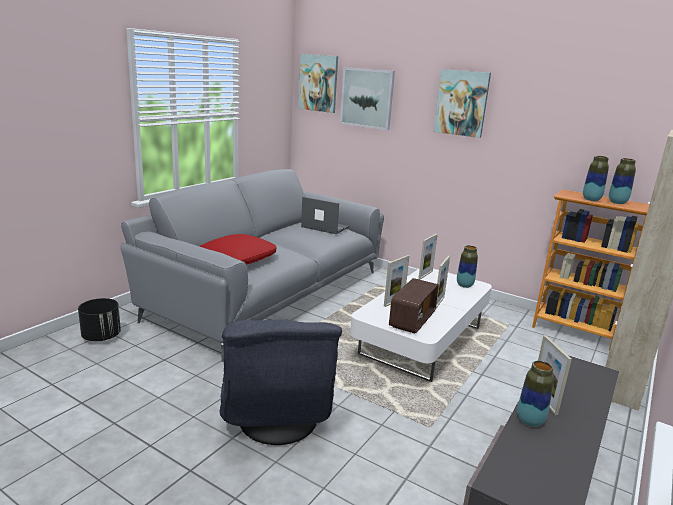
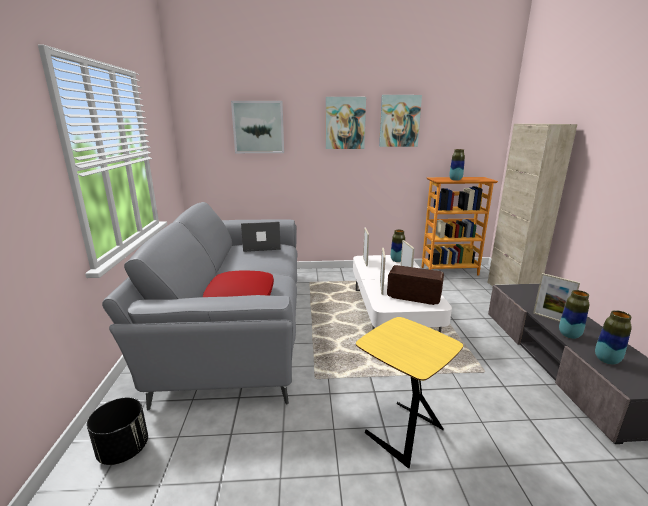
camera: 35 degrees left, 0 degrees up
grey armchair [219,319,342,445] -> yellow side table [356,317,463,468]
picture [298,54,338,113] -> picture moved to [379,95,422,147]
radio [389,278,439,334] -> radio turned 60 degrees counterclockwise [387,265,444,305]
vase [609,158,636,204] -> vase moved to [595,310,632,365]

